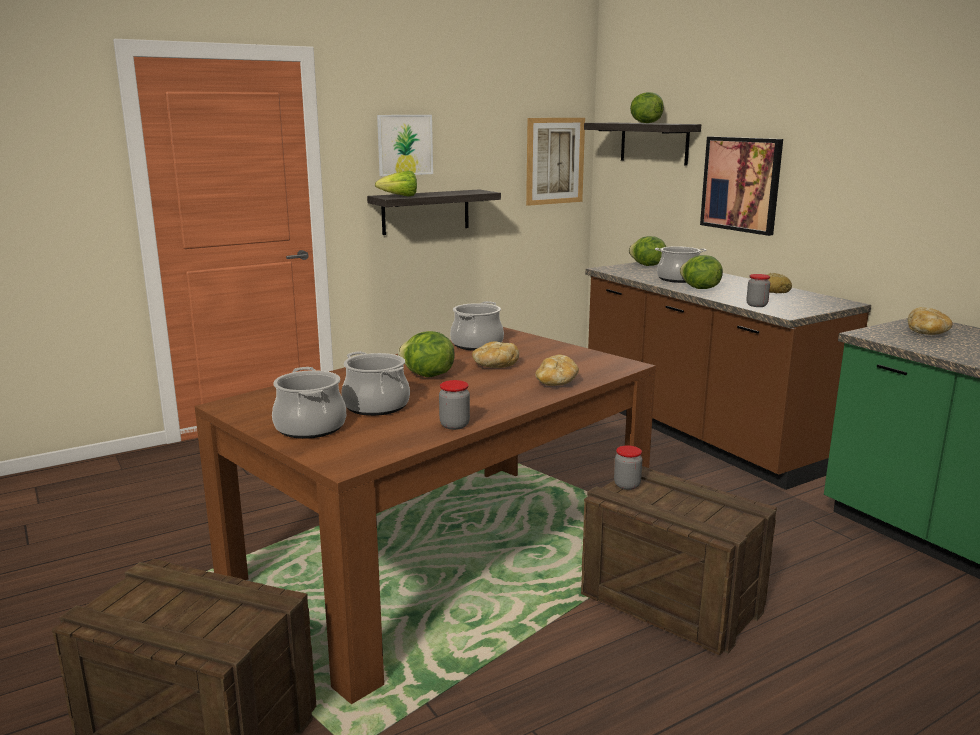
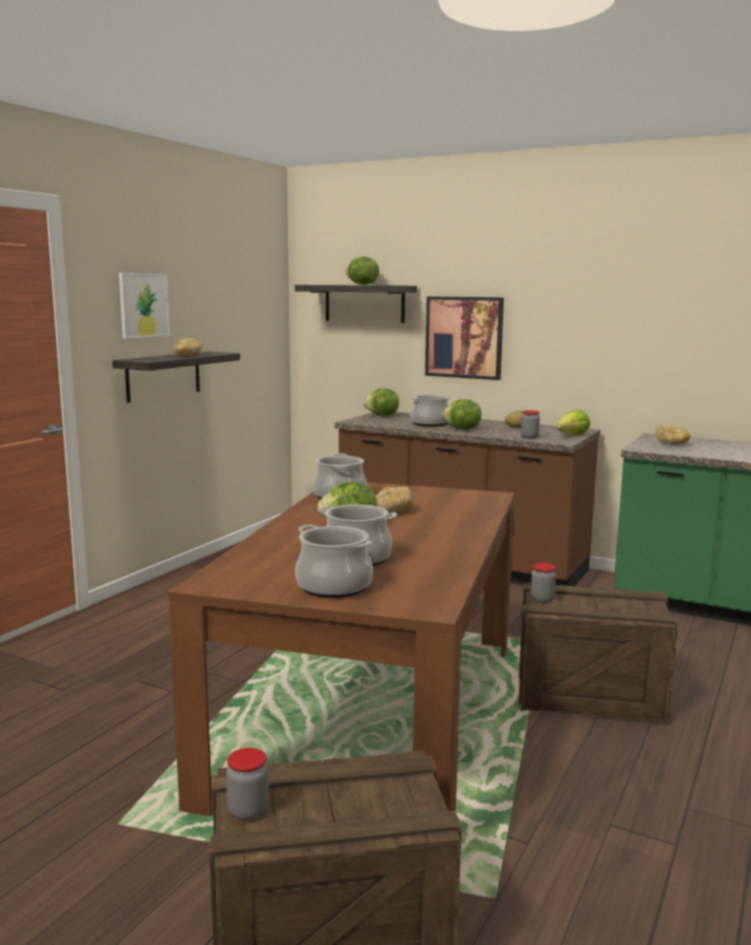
camera: 30 degrees left, 5 degrees down
lettuce [375,171,417,197] -> lettuce moved to [557,409,590,435]
jar [439,380,470,430] -> jar moved to [226,748,269,820]
picture [526,118,585,206] -> none
bread [535,355,579,386] -> bread moved to [173,338,202,356]

